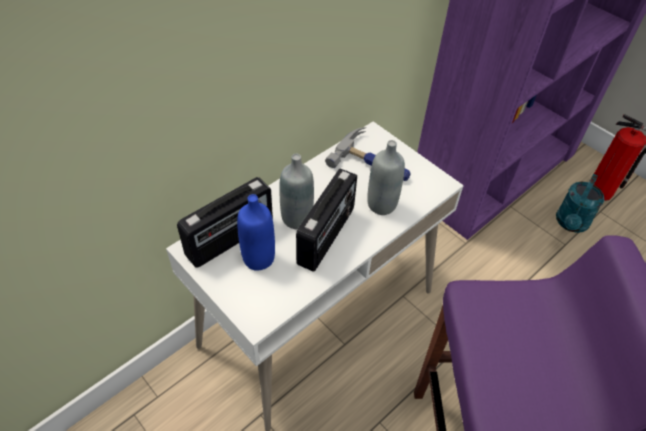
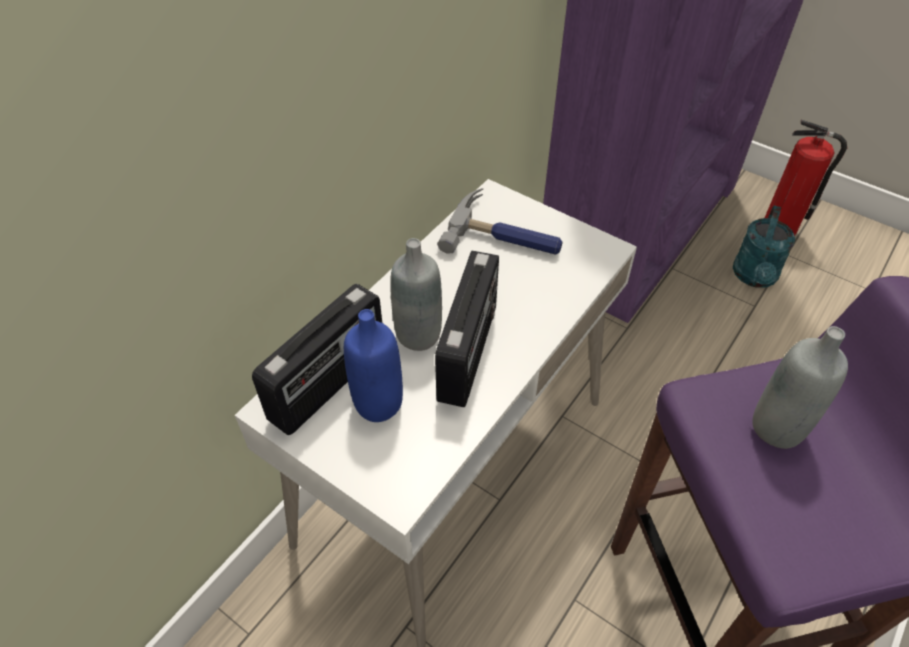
camera: 10 degrees left, 0 degrees up
grey bottle [367,140,405,215] -> grey bottle moved to [752,326,848,449]

